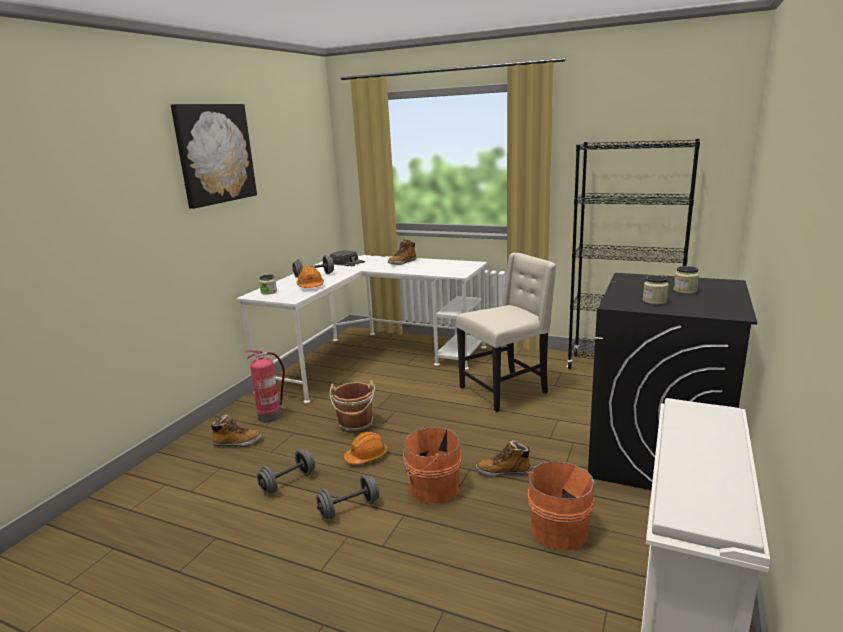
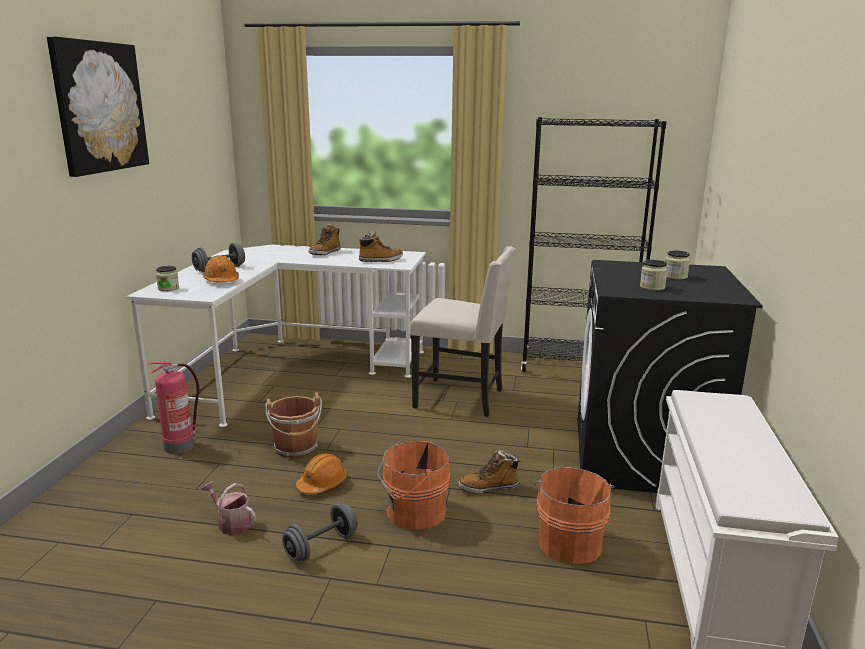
camera: 15 degrees left, 0 degrees up
boot [210,415,262,447] -> boot moved to [358,231,403,262]
grey dumbbell [257,450,315,493] -> watering can [201,481,256,535]
black cap [330,250,365,266] -> none
beige chair [456,253,556,412] -> beige chair turned 60 degrees clockwise [410,246,515,417]

